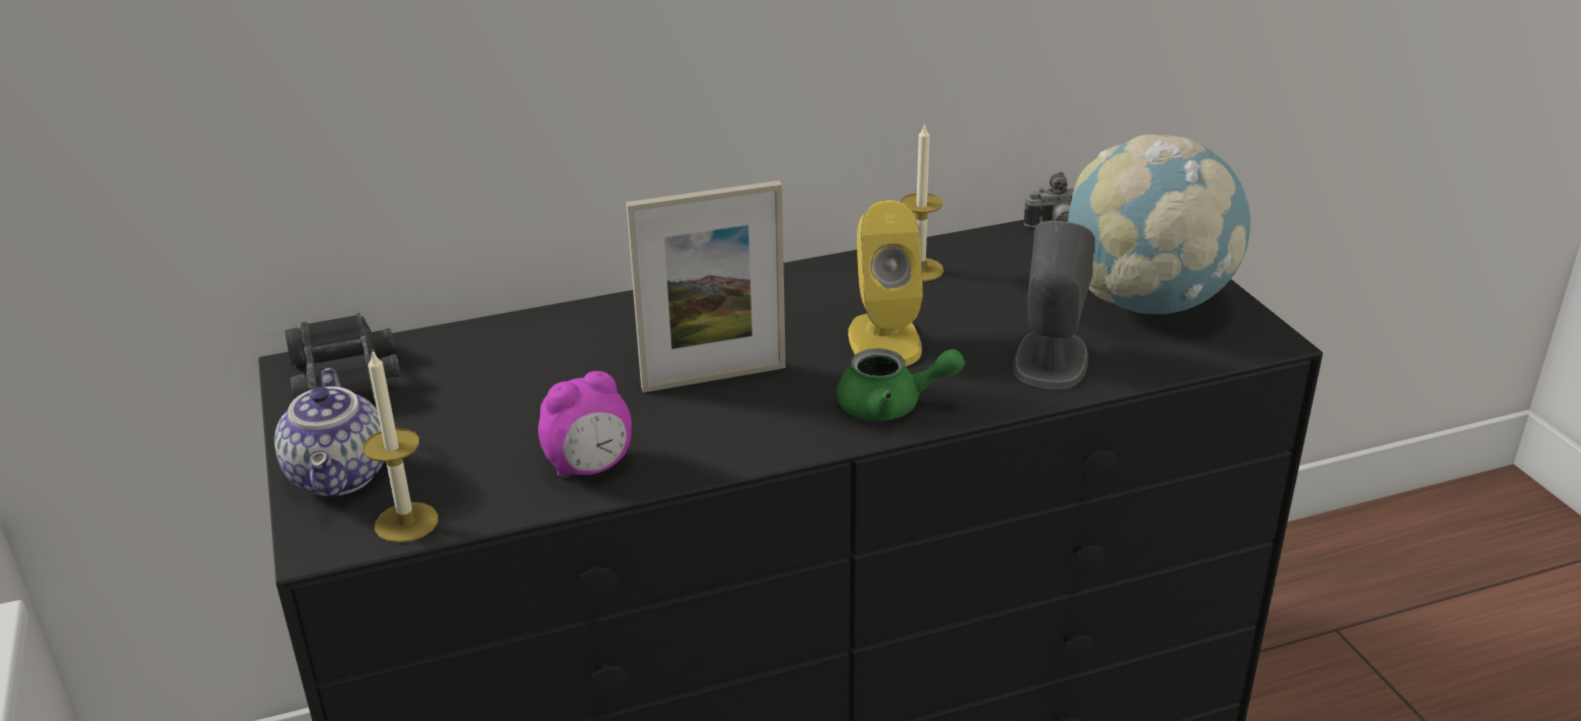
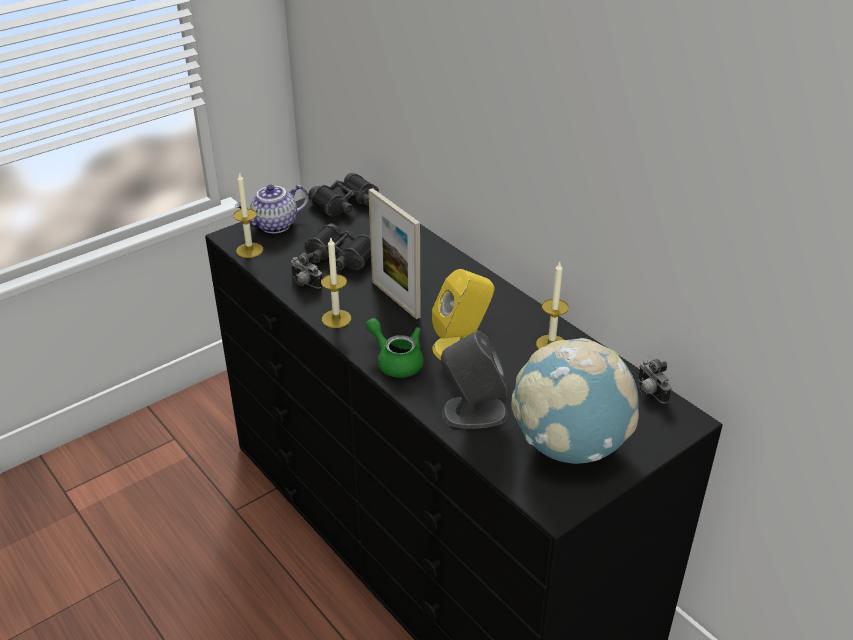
camera: 70 degrees right, 5 degrees up
alarm clock [538,371,632,477] -> camera [291,253,323,289]
green teapot [837,348,965,421] -> green teapot turned 150 degrees clockwise [366,318,424,378]
none -> black binoculars [304,223,371,270]
none -> candle [321,238,351,328]

